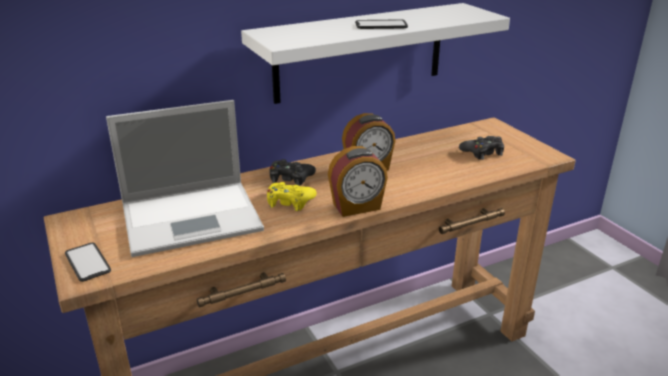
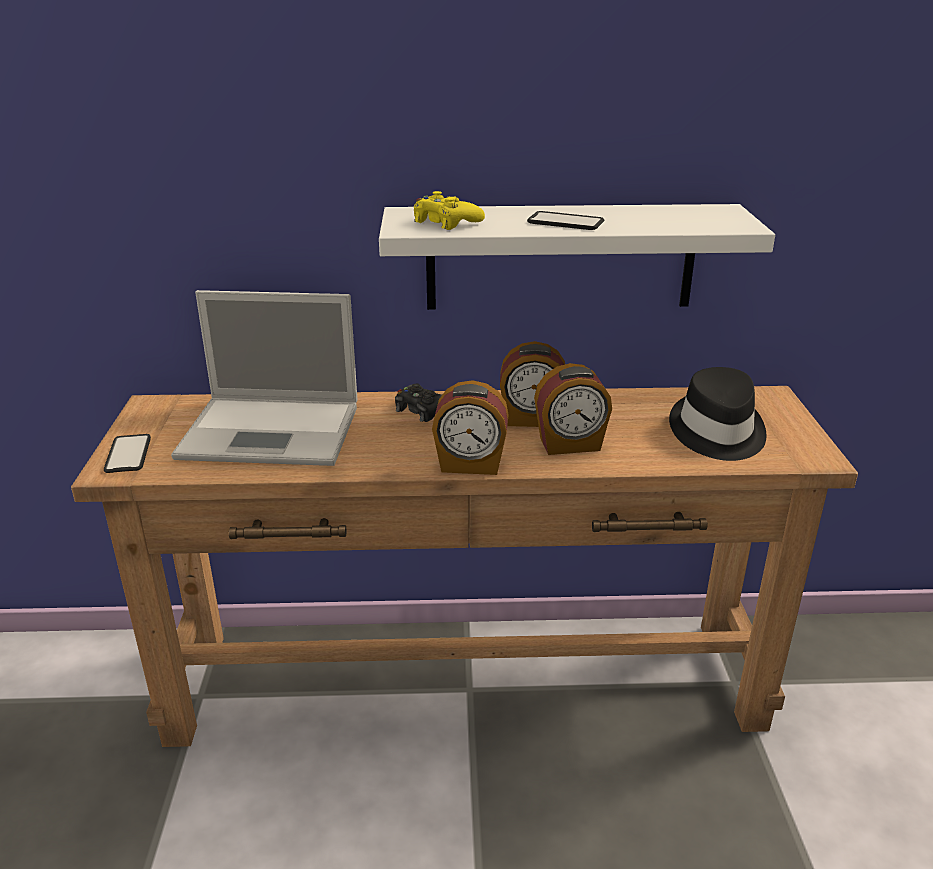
camera: 25 degrees right, 0 degrees up
yellow game controller [267,182,317,211] -> yellow game controller moved to [414,191,485,230]
black game controller [459,136,504,160] -> black hat [669,367,766,461]
none -> alarm clock [534,363,612,455]

